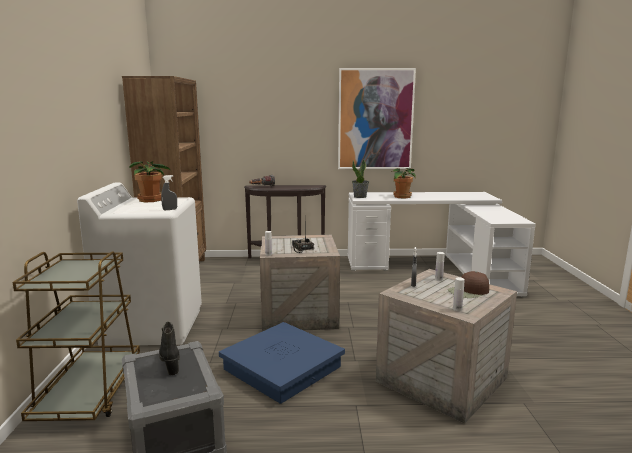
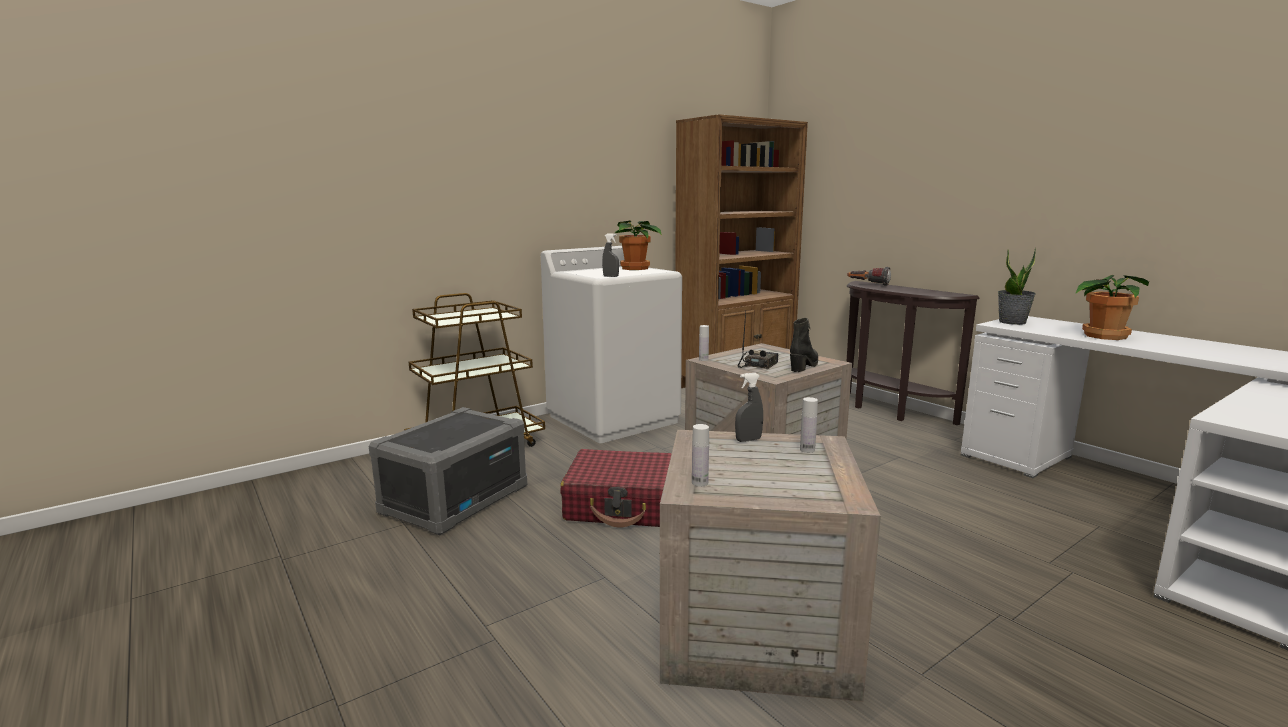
camera: 55 degrees right, 0 degrees up
black boot [159,322,180,375] -> black boot moved to [790,318,818,372]
blue storage box [219,322,345,404] -> red suitcase [560,449,672,528]
picture [338,68,416,169] -> none
brown cap [448,271,489,298] -> none

